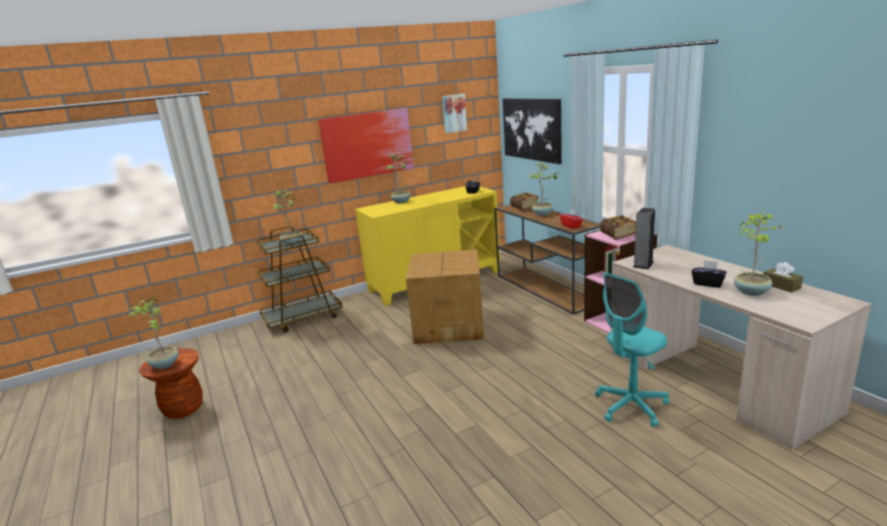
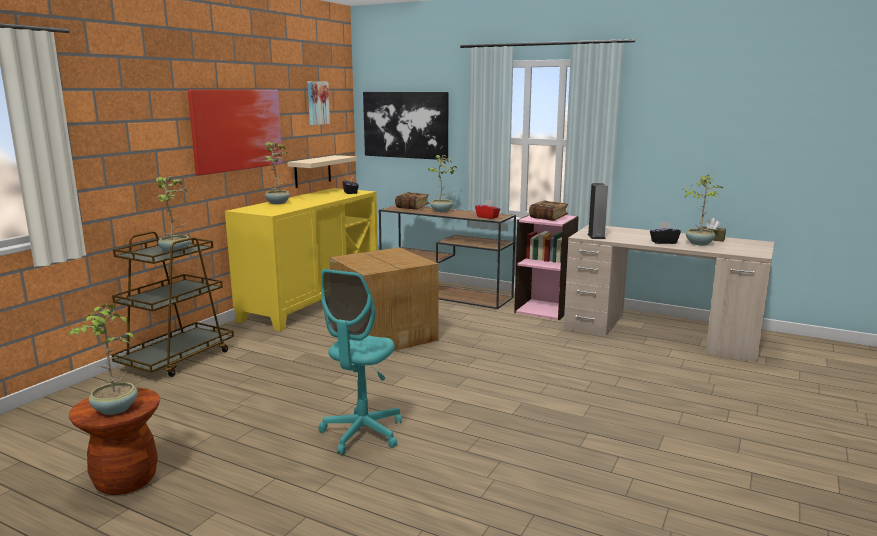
camera: 35 degrees left, 5 degrees down
turquoise office chair [595,272,669,427] -> turquoise office chair moved to [318,269,402,455]
none -> beige shelf [287,155,357,188]

